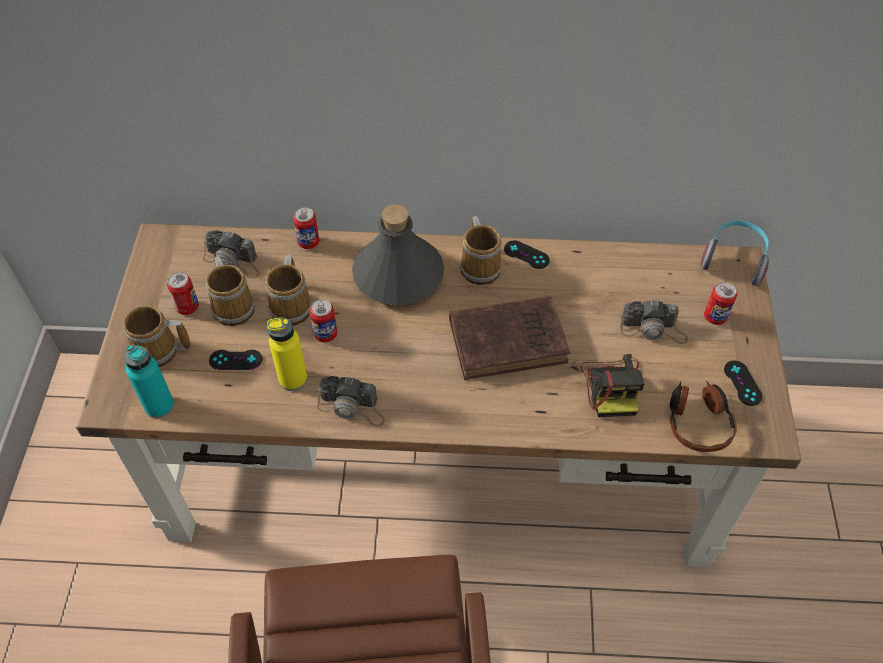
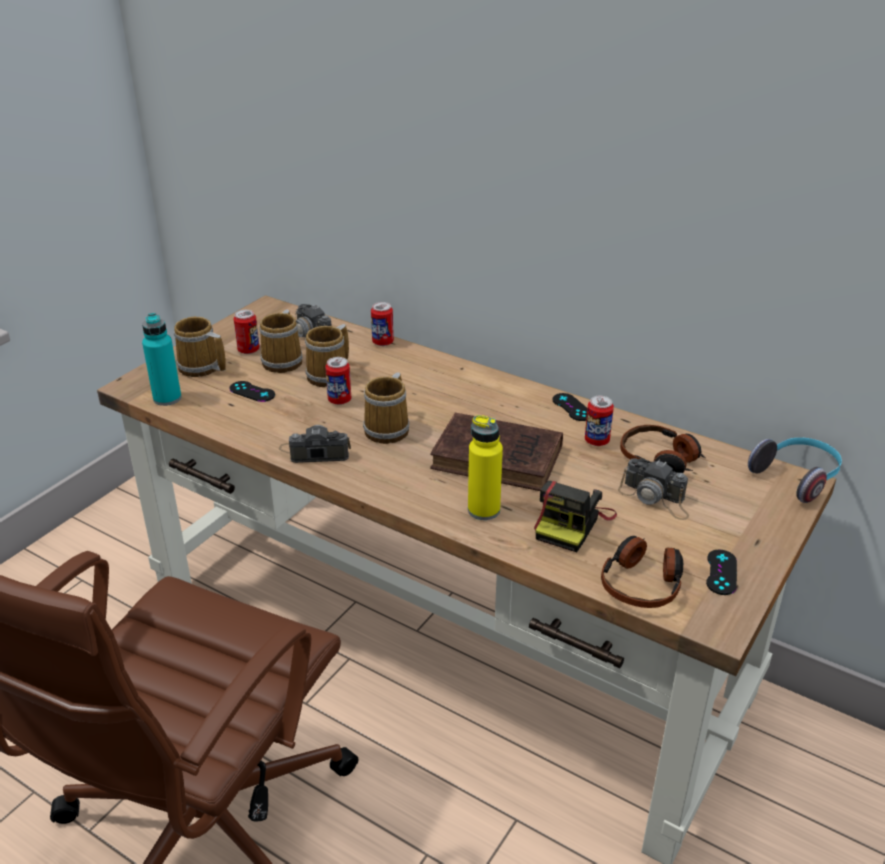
camera: 30 degrees right, 20 degrees down
yellow bottle [267,317,307,391] -> yellow bottle moved to [468,415,503,520]
camera [317,376,385,427] -> camera turned 135 degrees clockwise [279,425,351,463]
grey bottle [352,205,444,305] -> none
mug [460,216,502,285] -> mug moved to [363,372,409,444]
can [704,282,737,325] -> can moved to [585,396,614,446]
none -> headphones [620,425,706,473]

